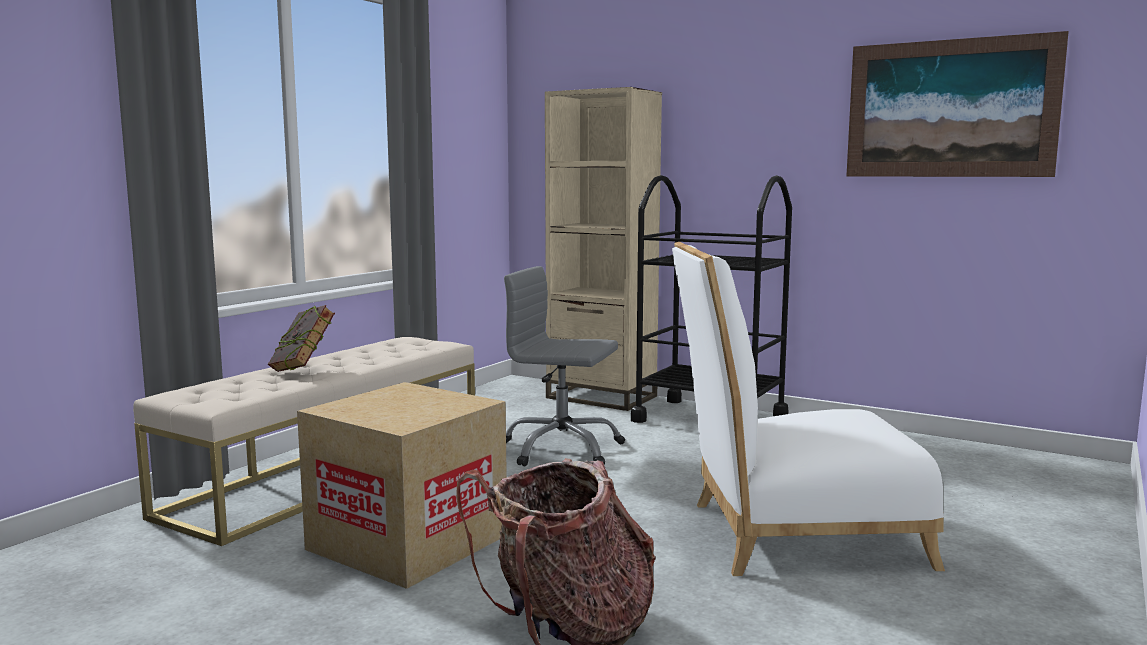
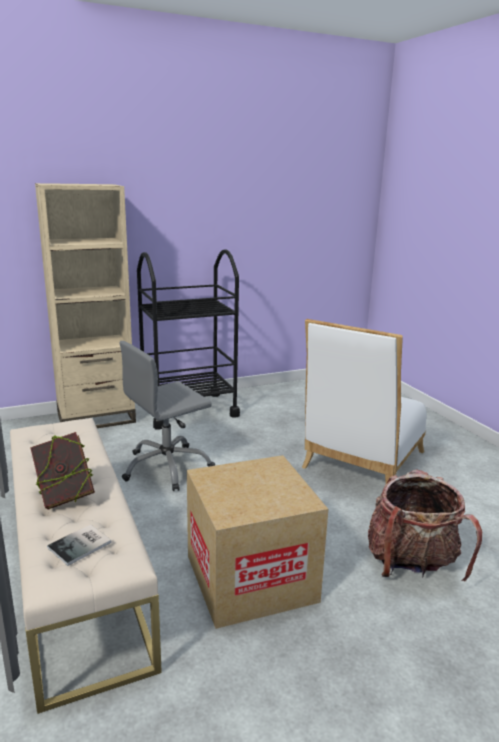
camera: 55 degrees left, 10 degrees up
picture [846,31,1069,177] -> none
none -> book [47,524,112,566]

